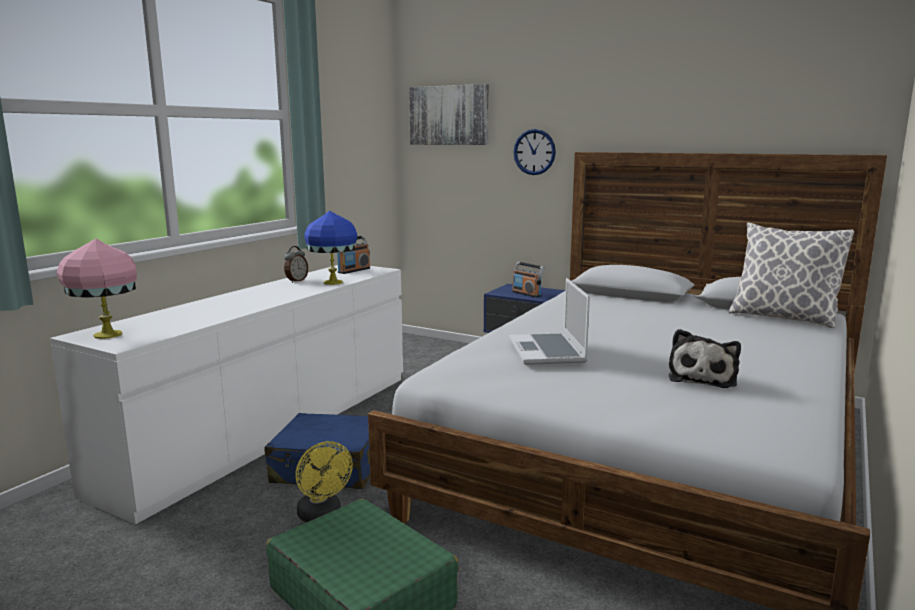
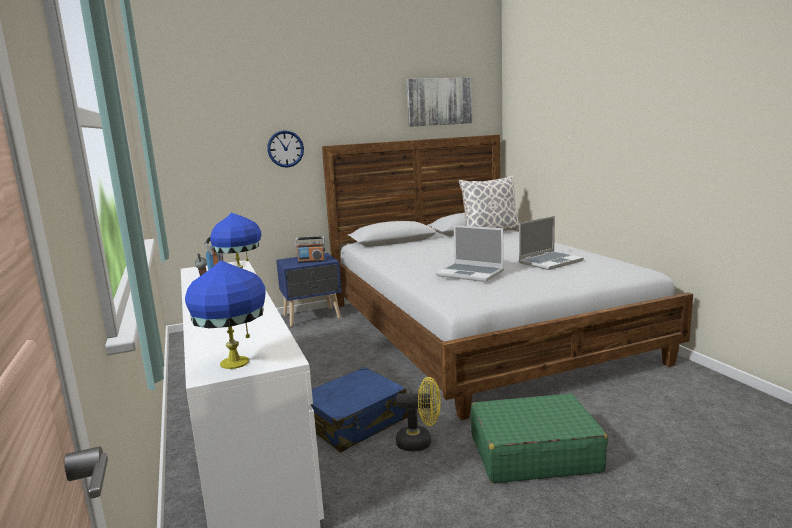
camera: 50 degrees left, 0 degrees up
pink table lamp [57,239,137,339] -> blue table lamp [185,260,266,369]
picture [409,84,489,145] -> picture moved to [406,77,472,127]
plush toy [669,329,741,388] -> laptop [518,216,584,270]

